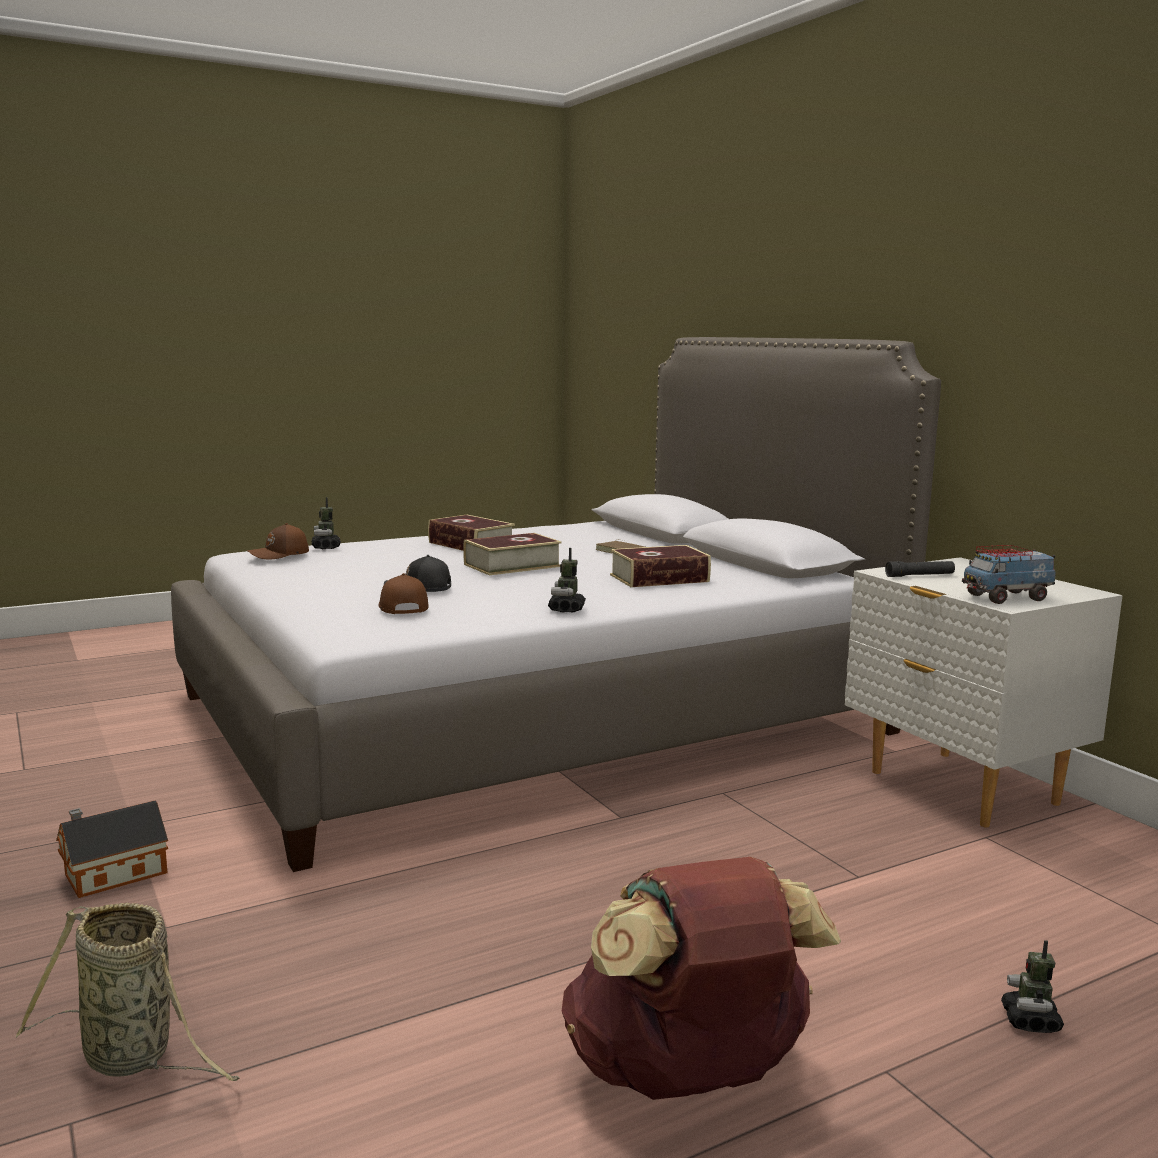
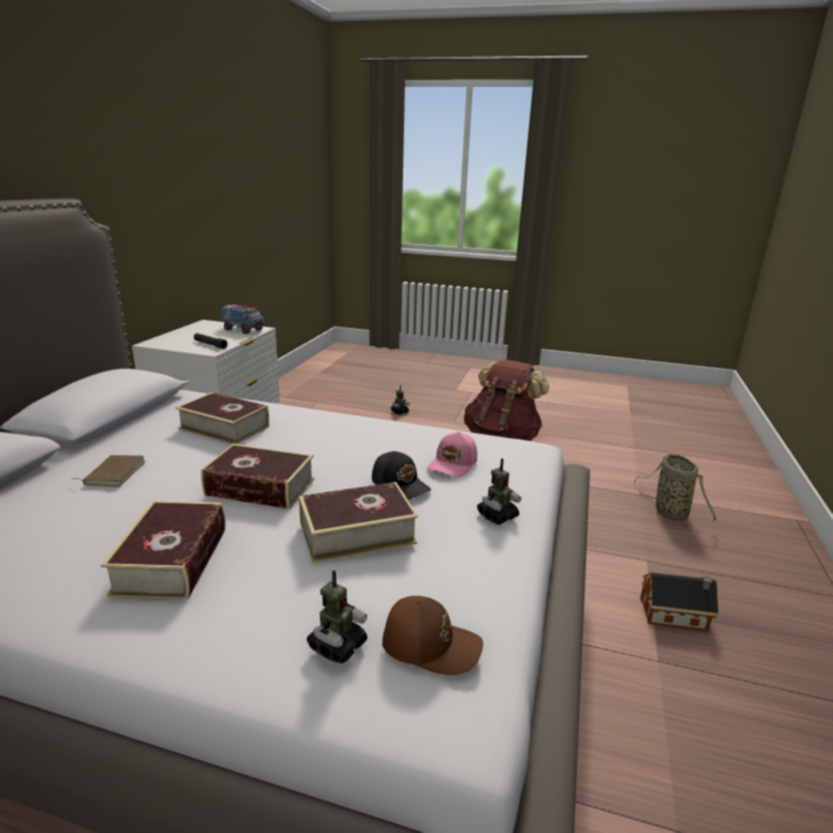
camera: 135 degrees left, 10 degrees up
brown cap [378,573,428,614] -> pink cap [428,432,477,477]
toy robot [548,548,586,612] -> toy robot moved to [477,458,521,525]
none -> book [299,482,418,563]

